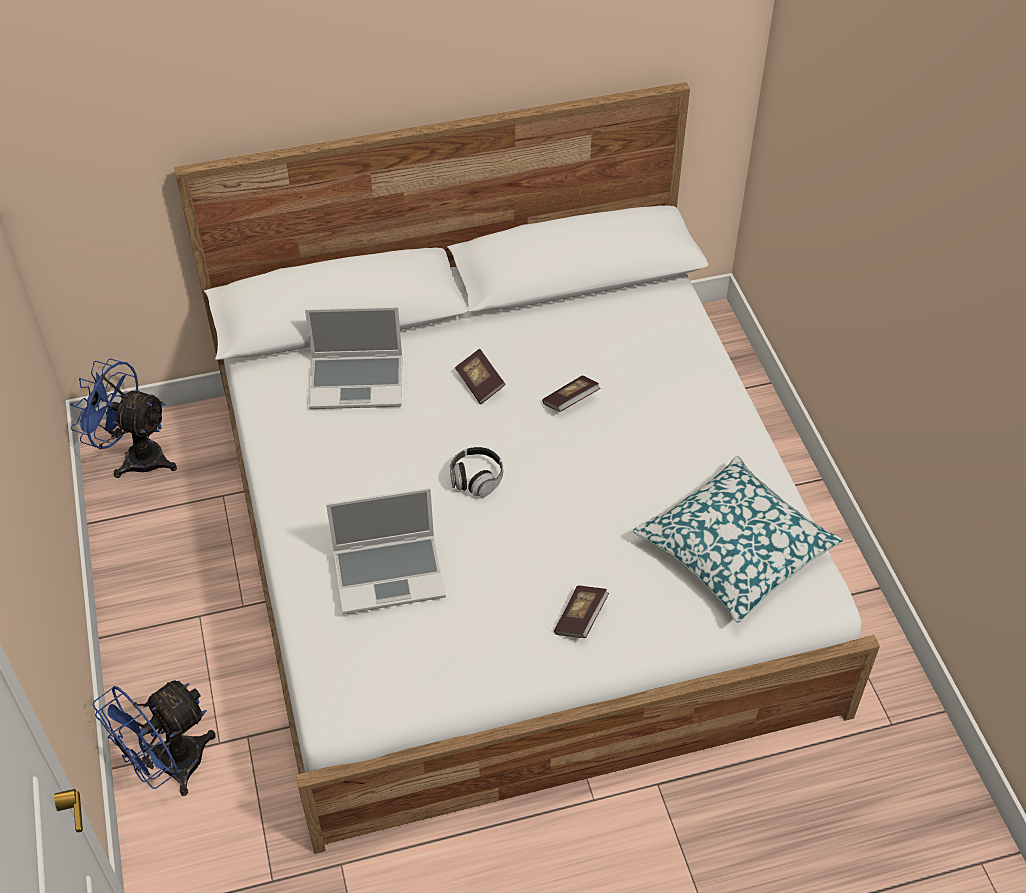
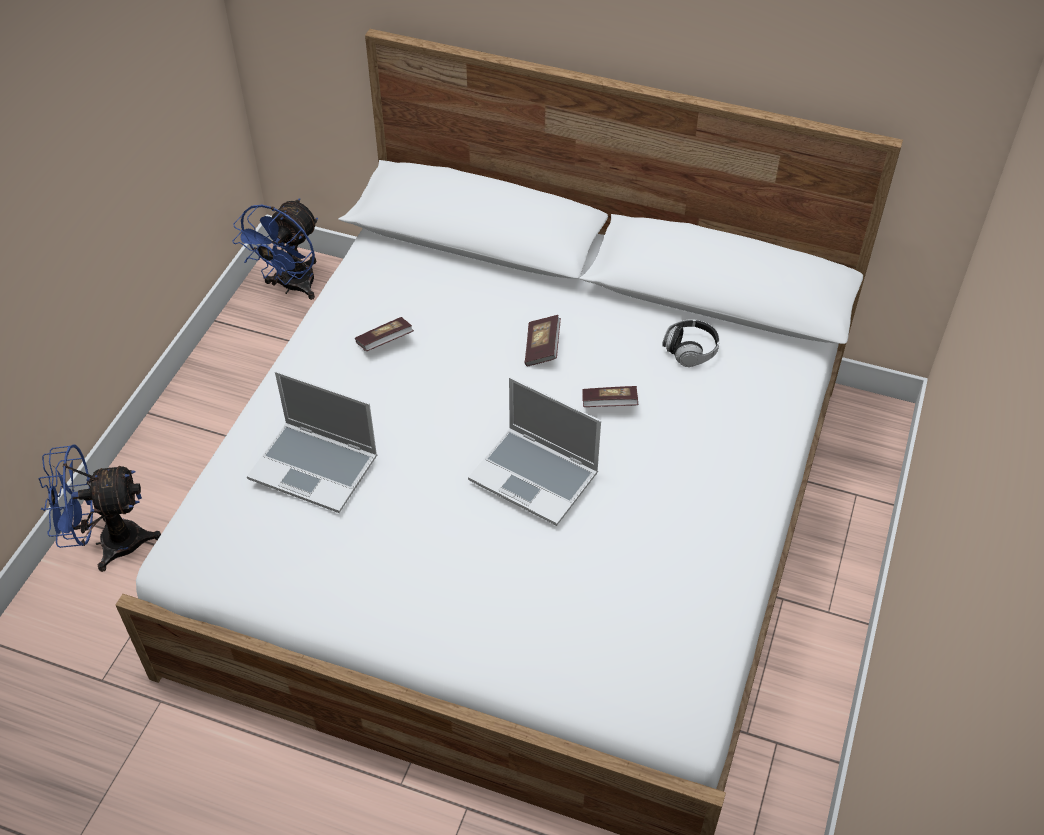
camera: 35 degrees right, 0 degrees up
blue fan [70,358,177,478] -> blue fan turned 120 degrees counterclockwise [232,199,318,300]
laptop [305,307,402,409] -> laptop moved to [468,377,601,526]
headphones [450,447,503,497] -> headphones moved to [662,319,720,367]
book [554,586,609,638] -> book moved to [355,317,414,351]
pillow [633,456,843,623] -> none

